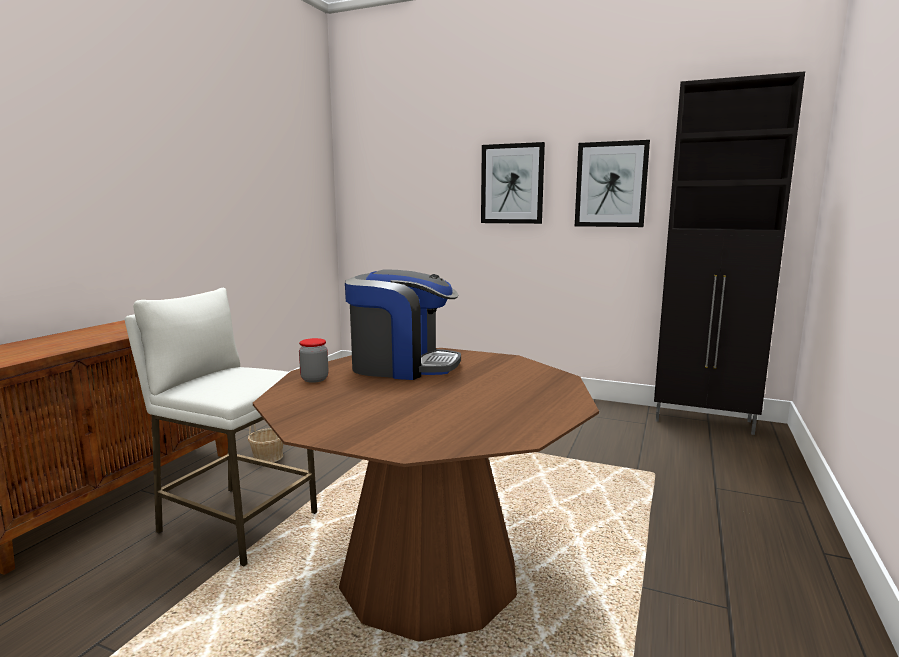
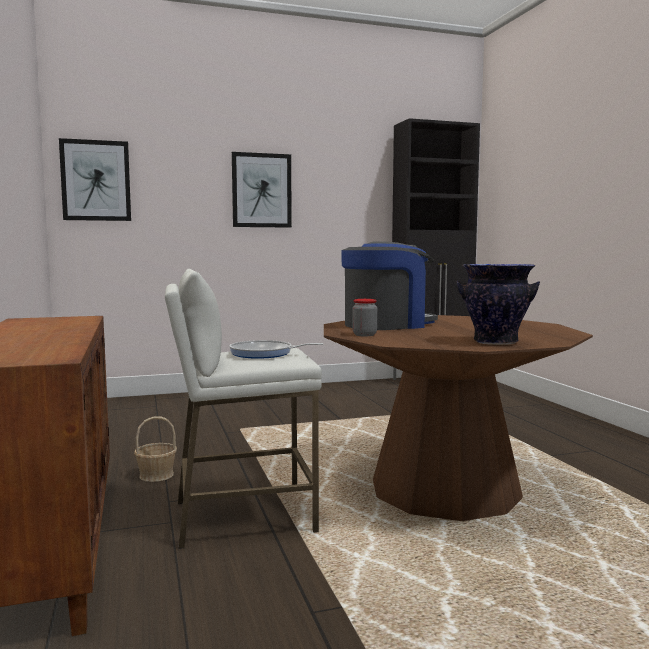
camera: 40 degrees left, 5 degrees down
picture [575,140,650,227] -> picture moved to [59,138,131,221]
none -> frying pan [229,340,323,359]
none -> vase [456,264,540,345]

